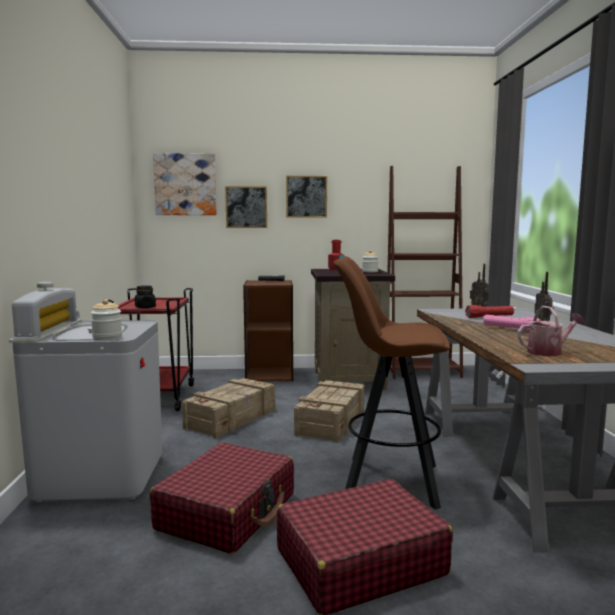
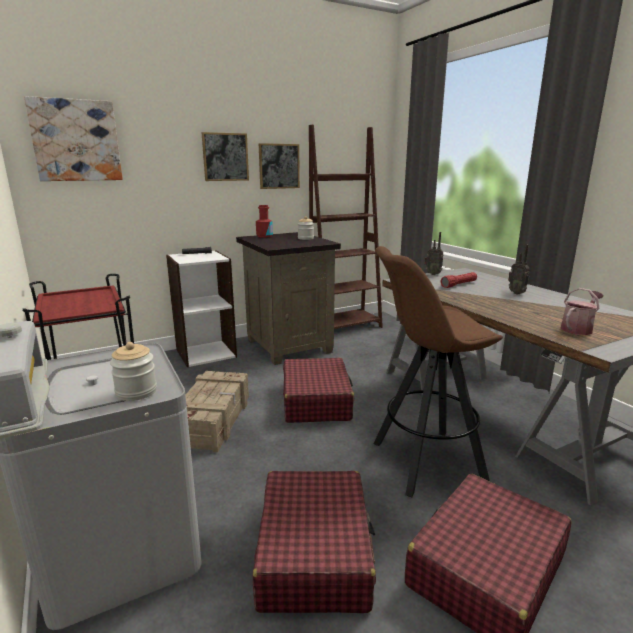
camera: 25 degrees left, 10 degrees up
black jar [135,285,156,308] -> none
picture [225,186,267,228] -> picture moved to [259,143,300,189]
brown bookcase [243,280,293,382] -> white bookcase [166,250,237,367]
crate [294,380,364,442] -> red suitcase [283,358,354,423]
pink flashlight [483,315,541,332] -> none

